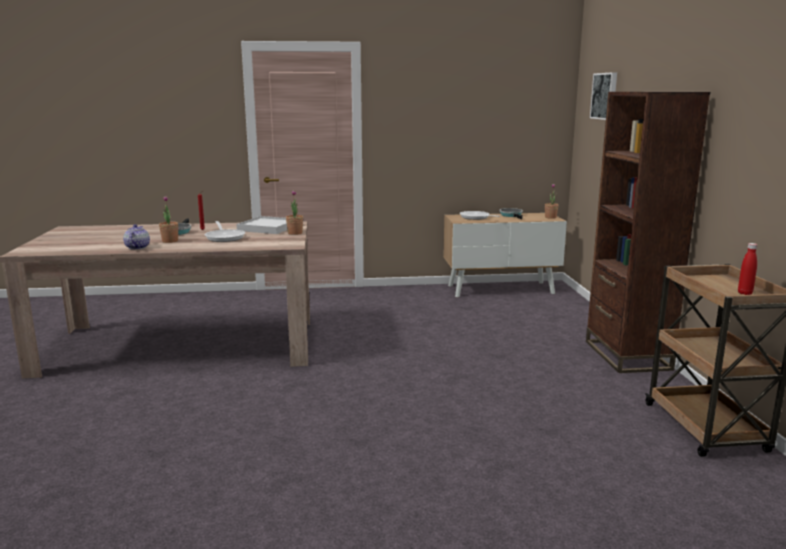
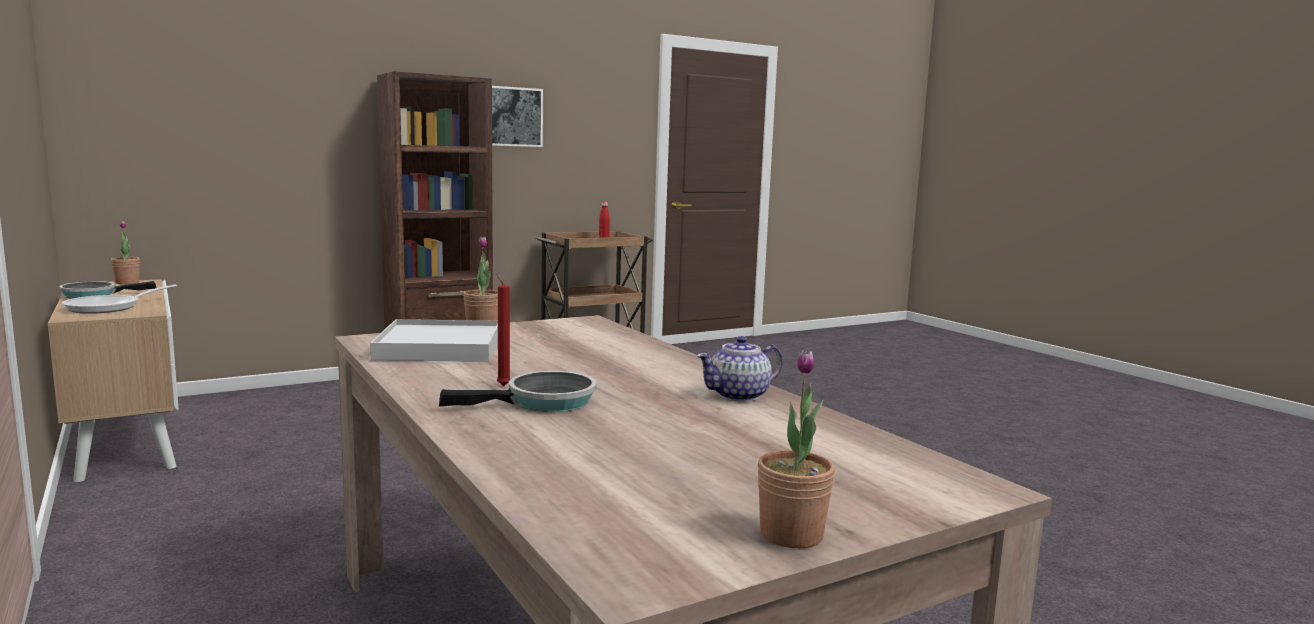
camera: 115 degrees left, 5 degrees down
potted plant [159,196,178,243] -> potted plant moved to [757,350,835,548]
frying pan [205,221,245,242] -> none
picture [590,72,617,120] -> picture moved to [492,86,543,147]

